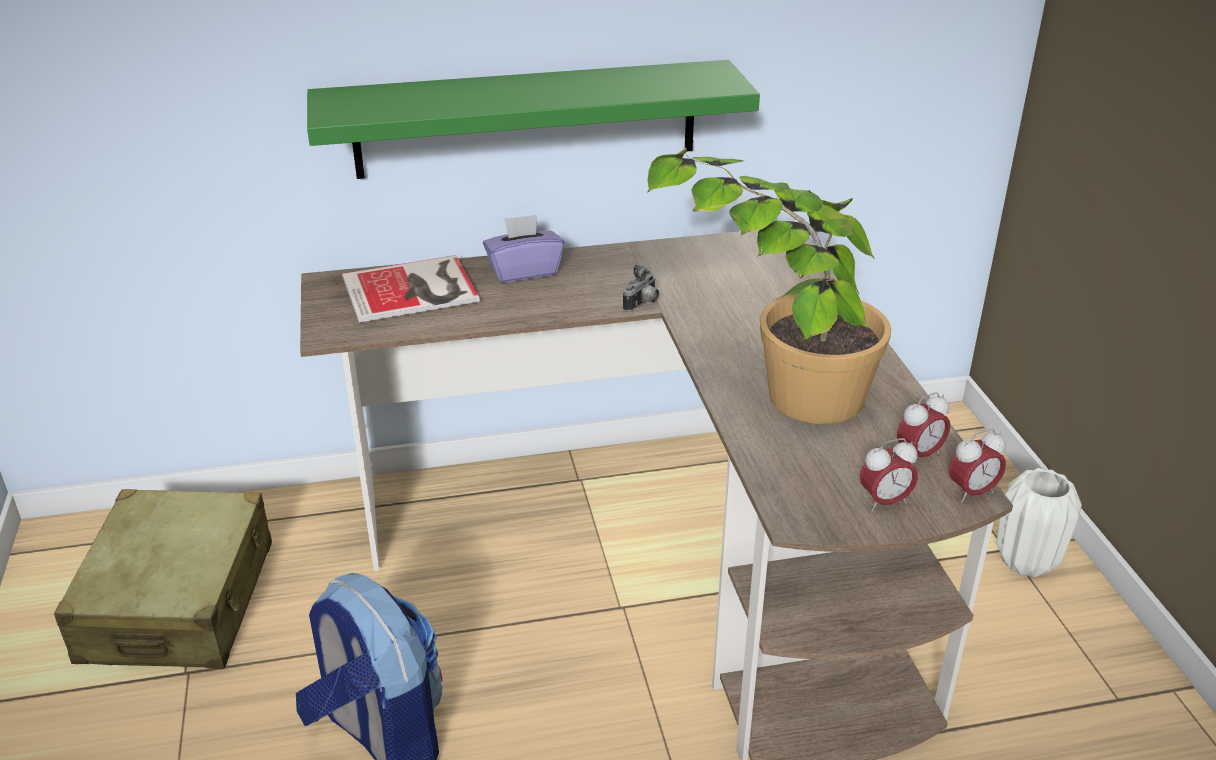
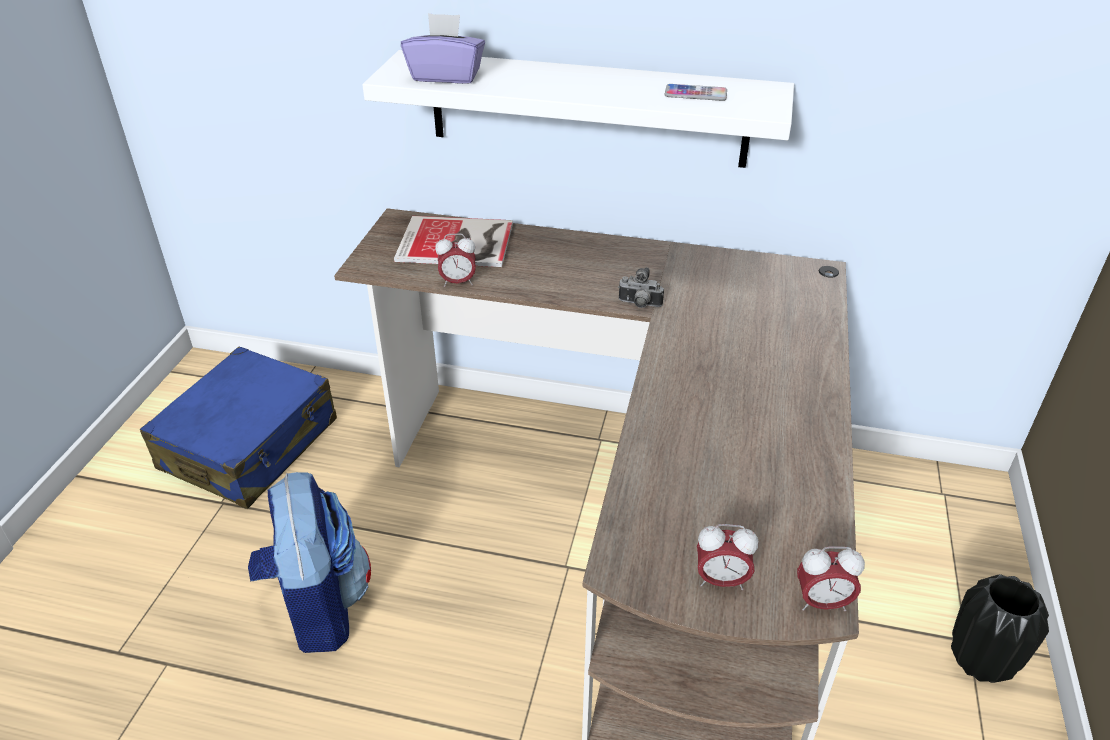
camera: 25 degrees right, 5 degrees up
beige suitcase [54,489,272,669] -> blue suitcase [140,347,337,509]
green shelf [307,60,760,179] -> white shelf [362,50,794,168]
purple tissue box [483,215,564,283] -> purple tissue box moved to [401,13,485,84]
camera [623,265,659,312] -> camera turned 45 degrees clockwise [618,267,664,308]
potted plant [647,147,891,424] -> none
alarm clock [897,392,950,465] -> alarm clock moved to [435,233,476,287]
white vase [997,468,1082,578] -> black vase [951,574,1049,683]
none -> phone [665,84,727,101]

